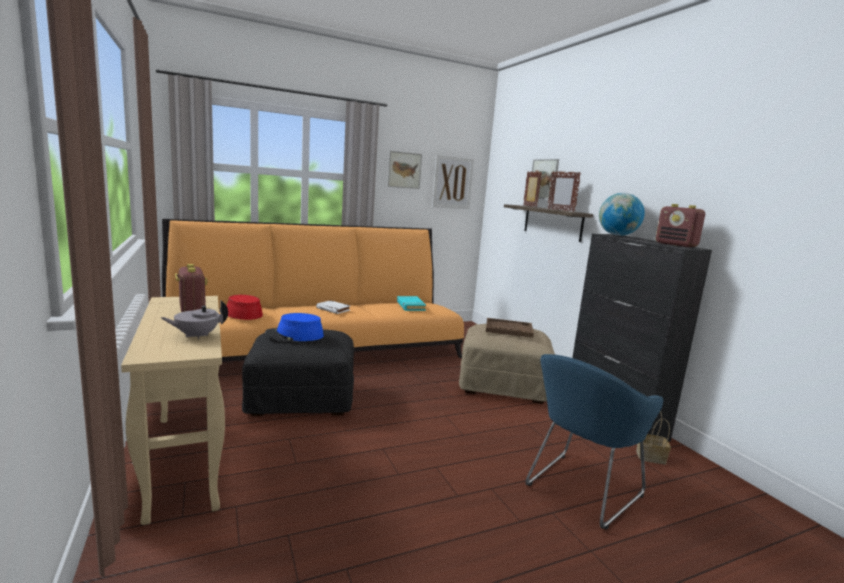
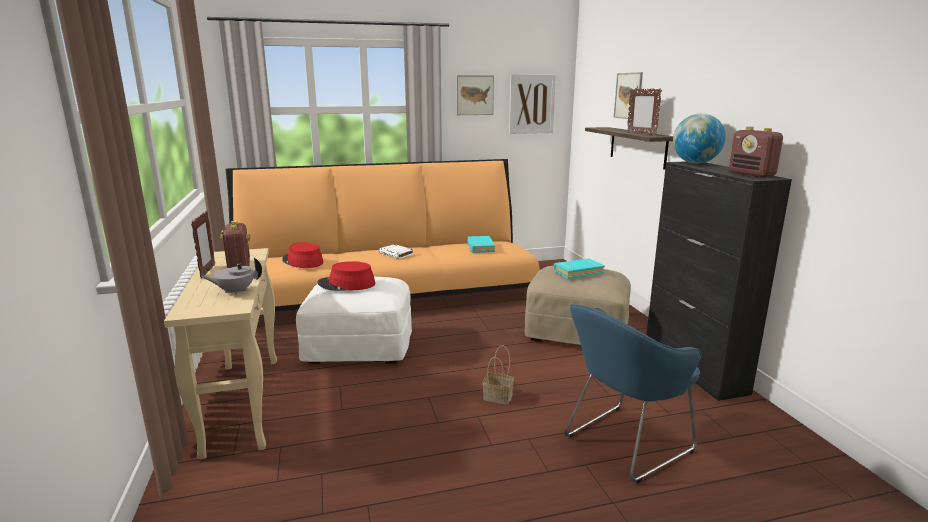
camera: 10 degrees right, 5 degrees up
black ottoman [242,329,354,416] -> white ottoman [296,277,412,364]
blue hat [265,313,324,341] -> red hat [317,261,375,291]
brown tray [486,318,534,338] -> turquoise book [553,258,605,279]
picture frame [523,172,542,207] -> picture frame moved to [191,211,215,279]
basket [636,411,671,464] -> basket moved to [483,346,514,405]

